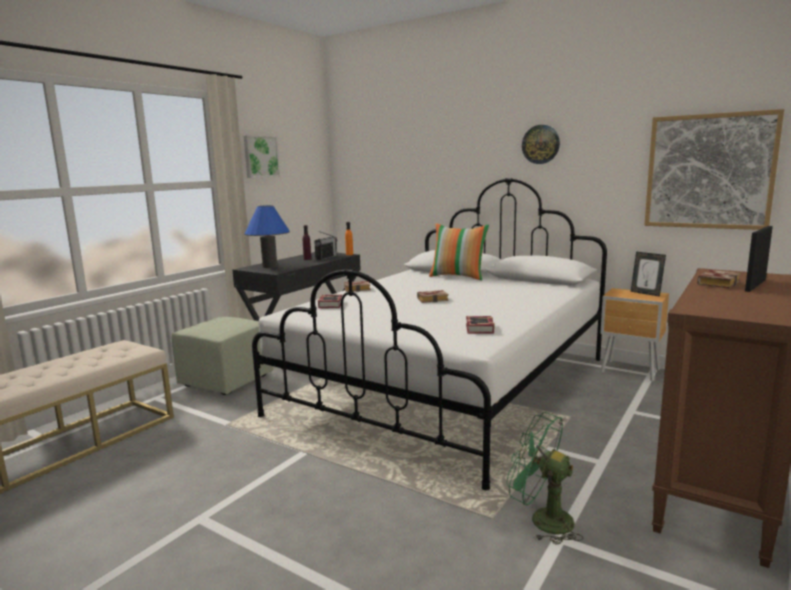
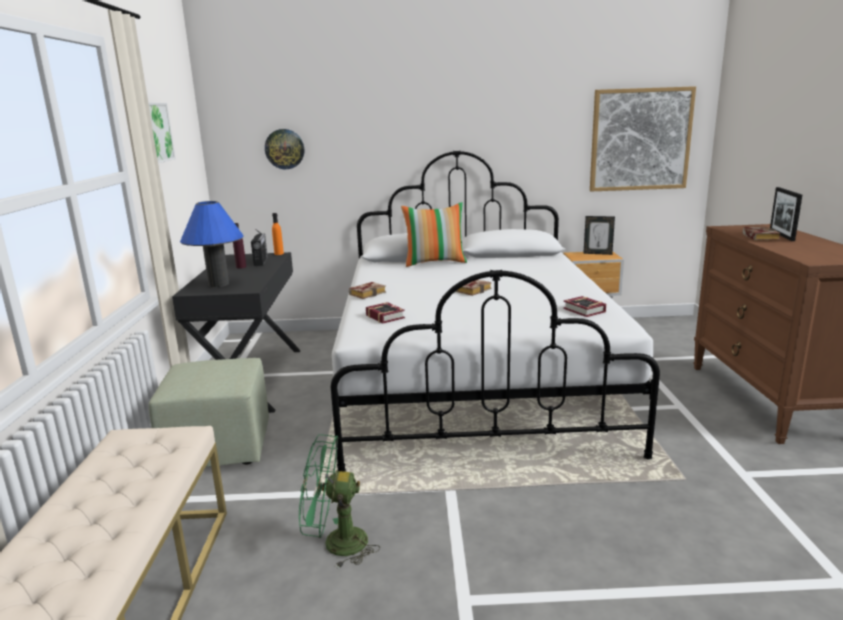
camera: 35 degrees left, 5 degrees up
green fan [506,412,583,545] -> green fan moved to [299,434,380,569]
wall clock [522,125,560,164] -> wall clock moved to [265,129,304,169]

